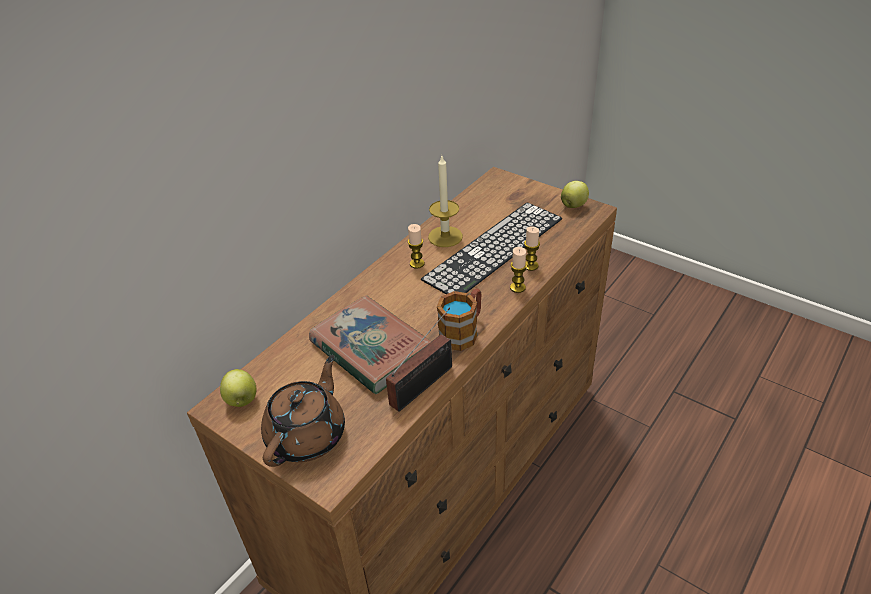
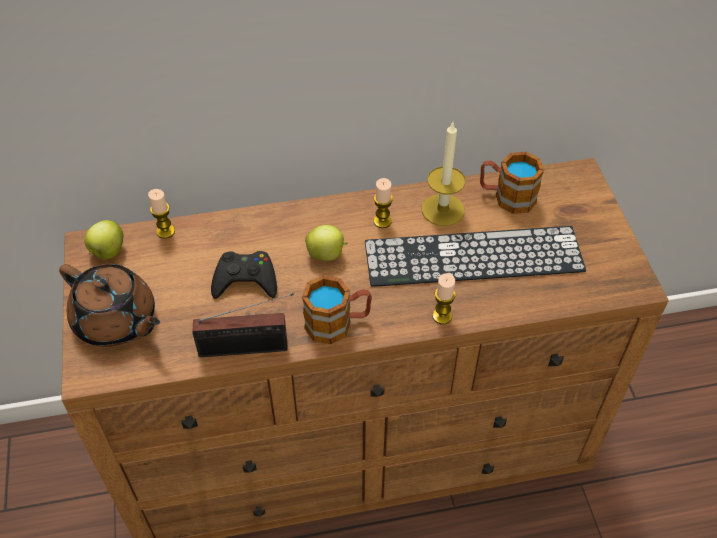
camera: 40 degrees right, 10 degrees up
brown teapot [261,355,345,467] -> brown teapot turned 60 degrees clockwise [59,264,160,347]
book [309,295,432,394] -> black game controller [211,251,277,299]
candle [524,226,540,271] -> candle moved to [148,189,175,239]
apple [561,181,589,208] -> apple moved to [305,225,348,261]
none -> mug [480,152,544,214]

